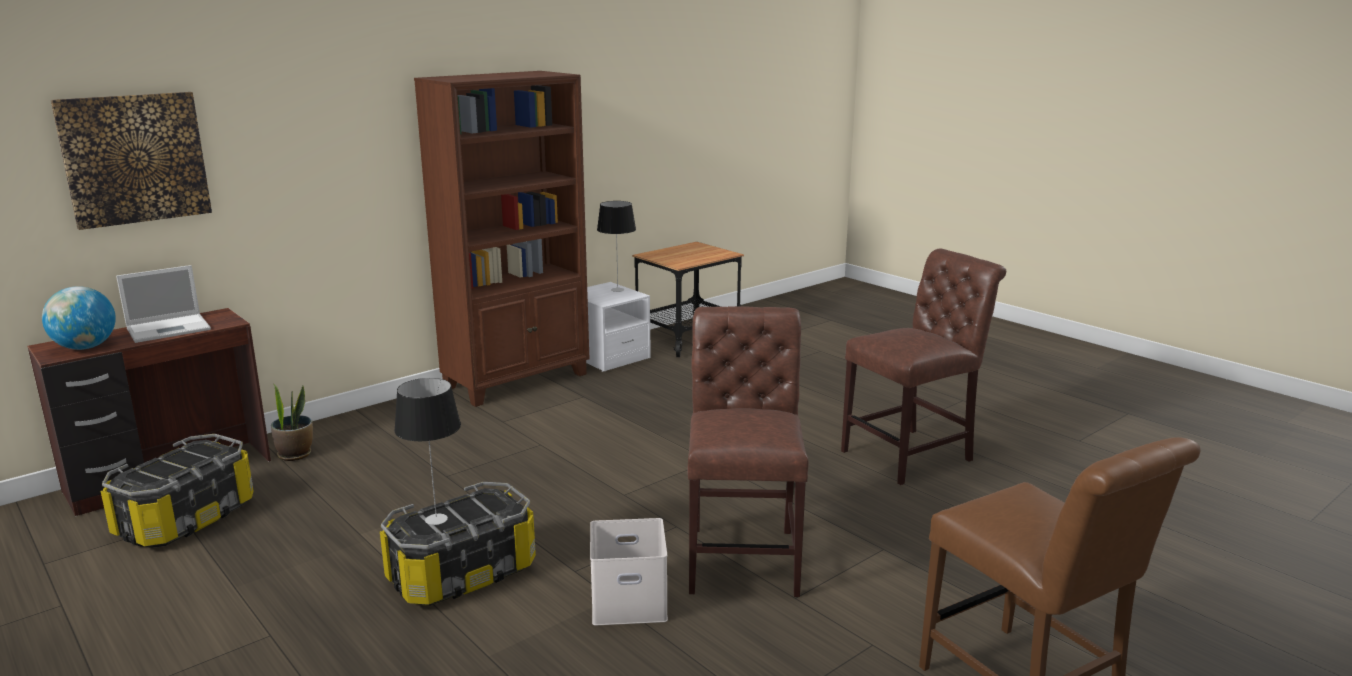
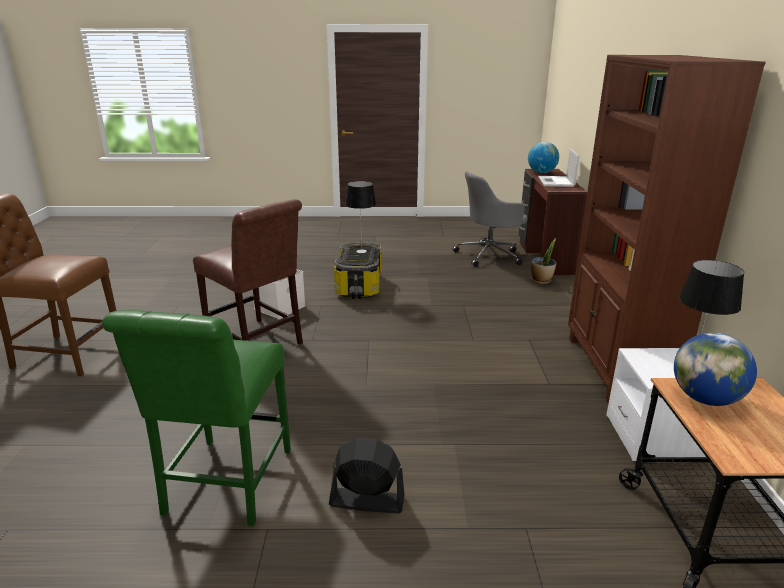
camera: 130 degrees right, 5 degrees up
picture [51,92,212,230] -> none
storage box [101,434,254,548] -> grey office chair [453,171,527,267]
brown chair [841,248,1006,485] -> green chair [102,310,291,526]
none -> black fan [329,438,405,513]
none -> globe [674,333,757,406]

